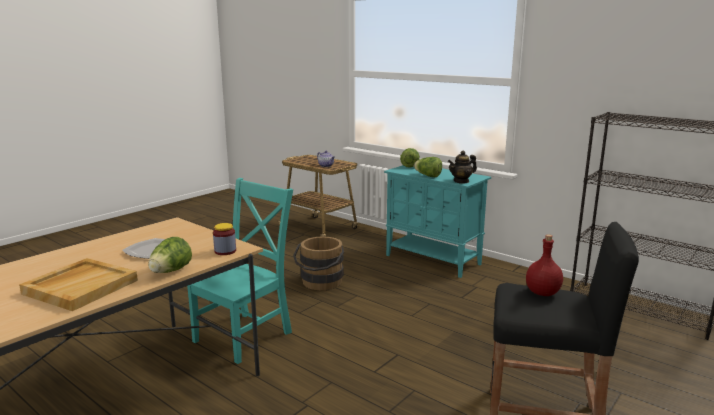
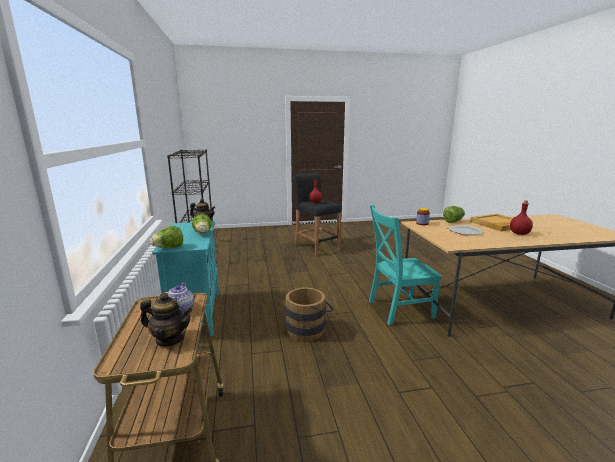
camera: 140 degrees left, 0 degrees up
none -> teapot [140,293,192,346]
none -> red bottle [510,201,533,235]

